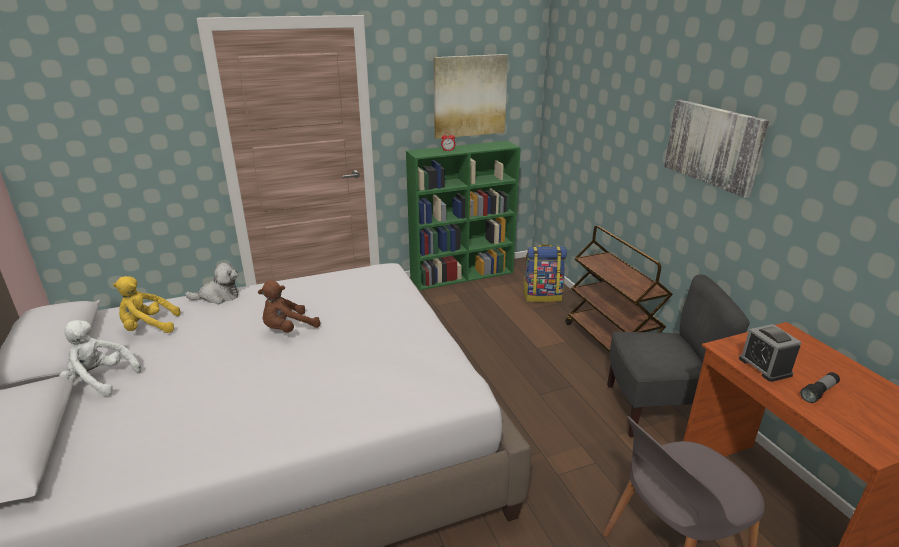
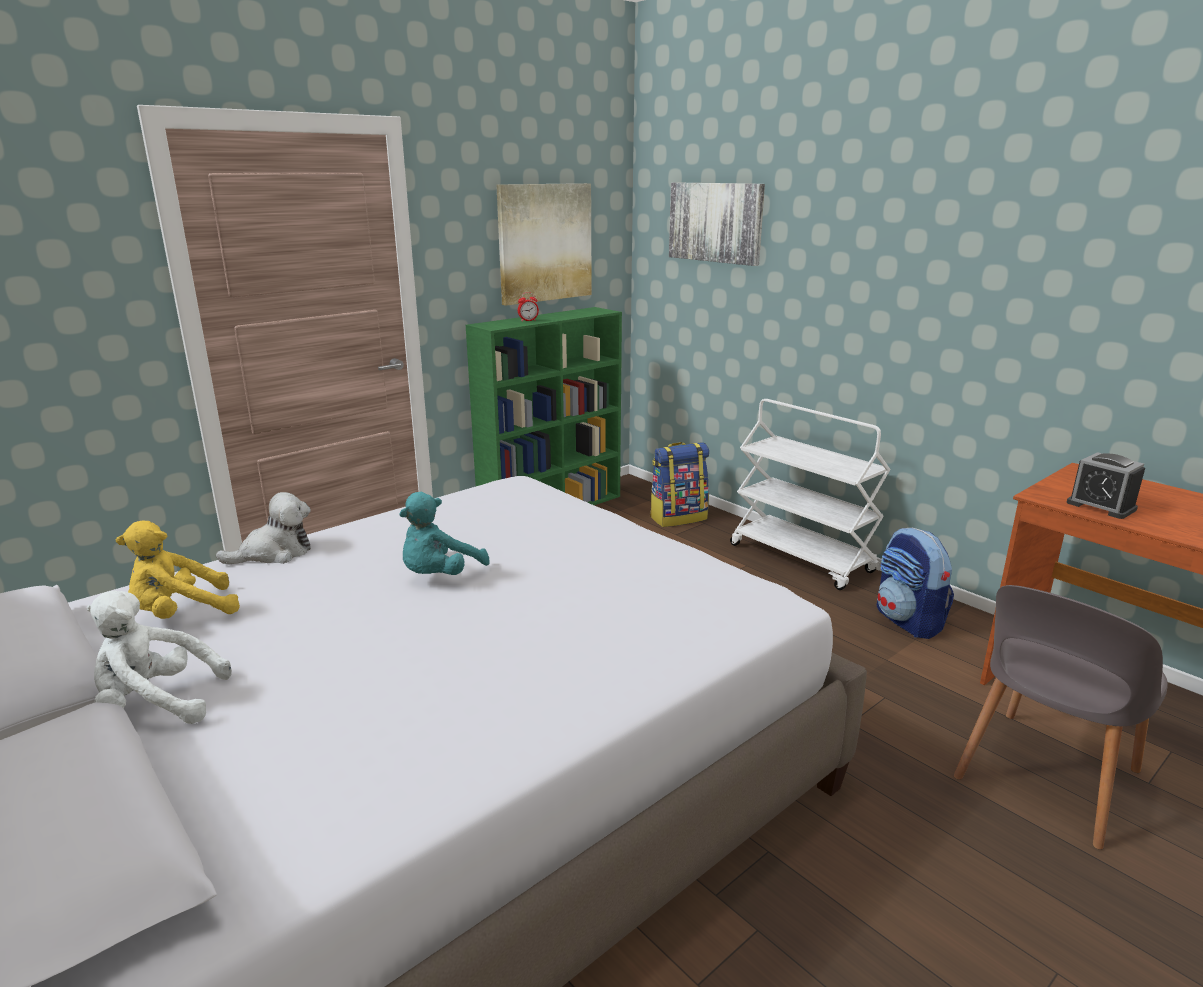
camera: 20 degrees left, 5 degrees down
brown plush toy [258,280,320,333] -> turquoise plush toy [399,492,490,575]
brown cart [566,226,673,353] -> white cart [730,399,891,590]
grey chair [607,275,750,438] -> backpack [877,528,954,639]
picture [664,100,769,198] -> picture moved to [669,182,765,266]
flashlight [800,372,840,403] -> none

